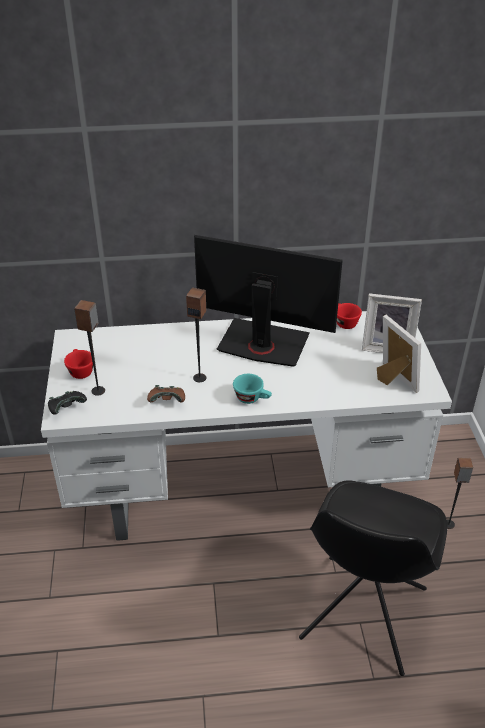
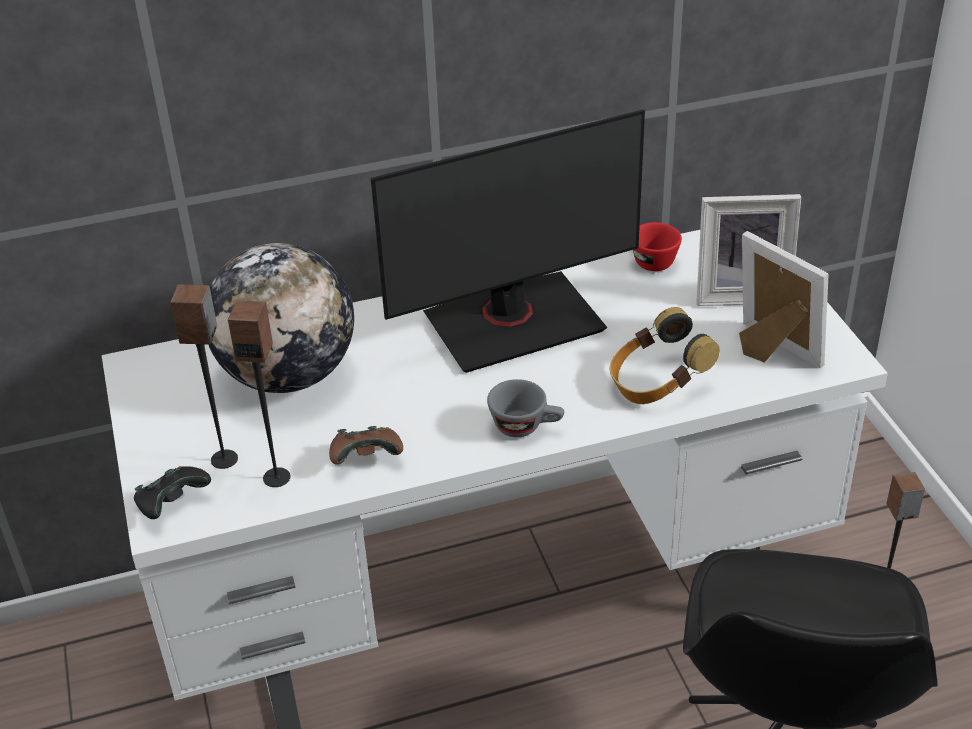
camera: 10 degrees left, 0 degrees up
red cup [64,349,93,379] -> none
speaker [186,287,206,382] -> speaker moved to [228,300,291,487]
monitor [194,235,343,367] -> monitor turned 150 degrees clockwise [371,109,645,373]
turquoise cup [233,374,272,404] -> grey cup [487,379,564,437]
none -> globe [208,243,354,393]
none -> headphones [610,307,720,404]

